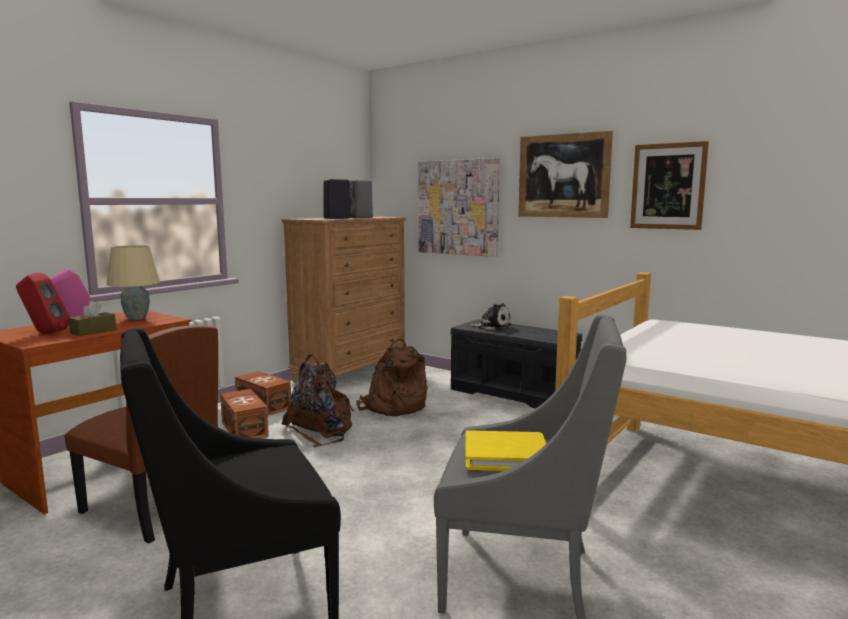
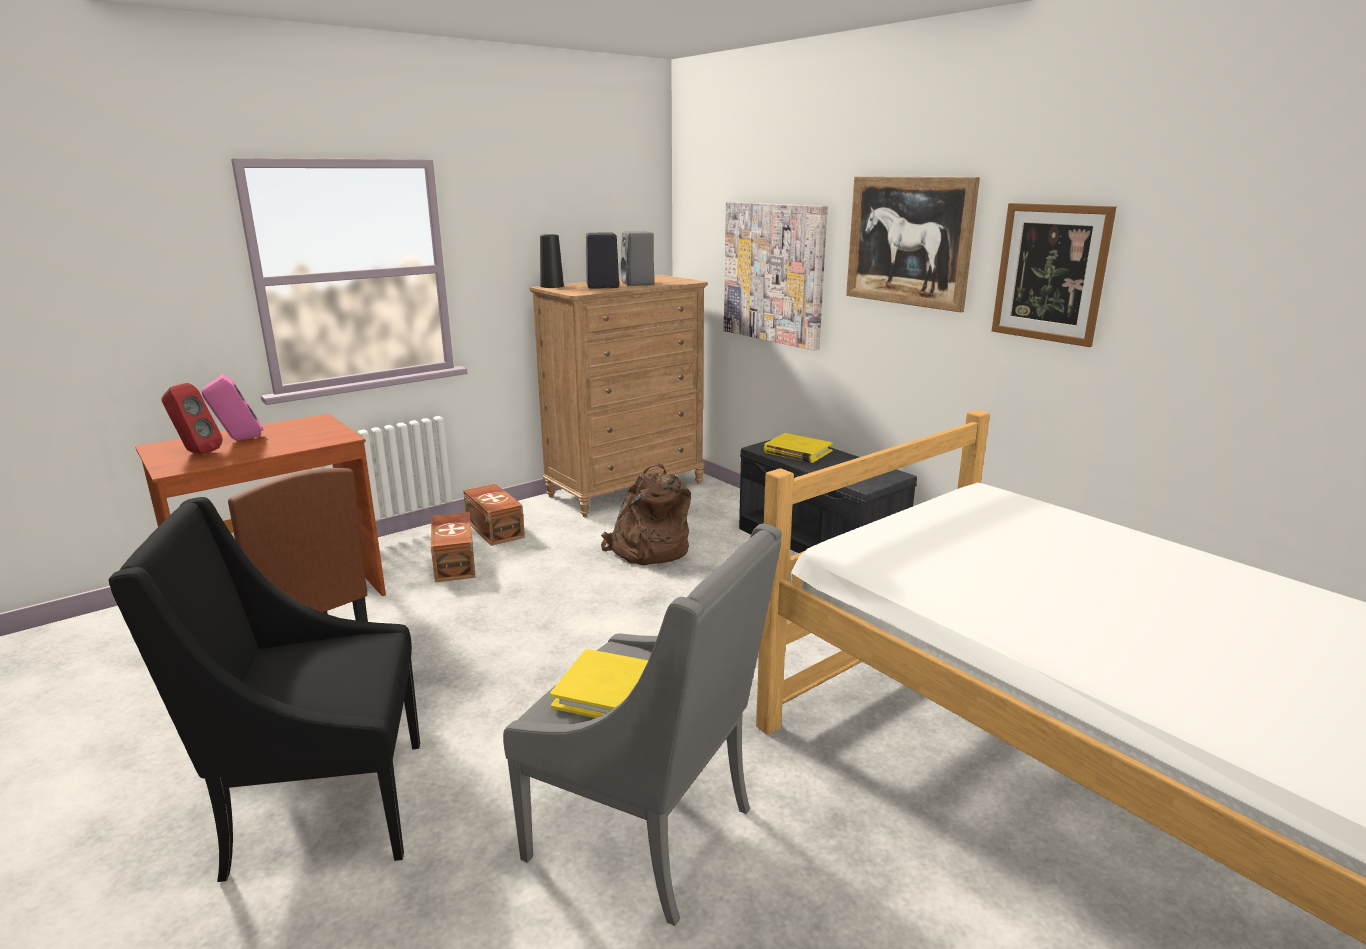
camera: 15 degrees right, 10 degrees up
brown tissue box [68,301,116,336] -> none
beige table lamp [106,245,160,320] -> none
brown backpack [282,354,354,447] -> none
plush toy [471,303,511,330] -> yellow book [764,433,833,463]
none -> black vase [540,234,564,288]

